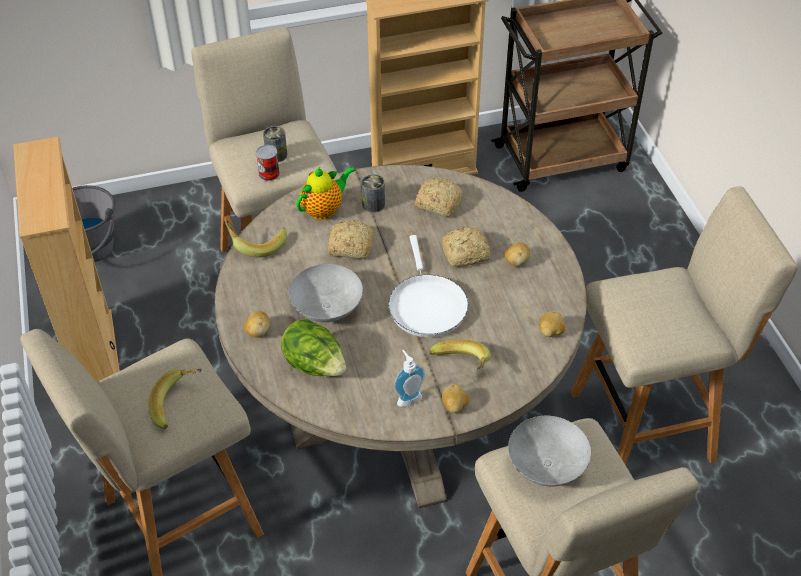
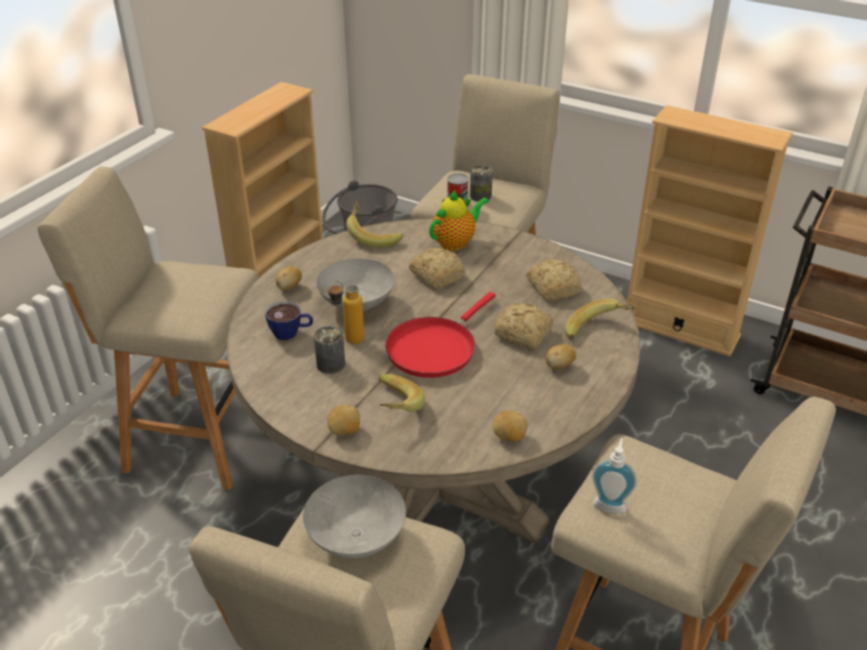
camera: 45 degrees right, 10 degrees down
banana [148,368,201,429] -> banana moved to [565,298,636,339]
lettuce [281,319,346,376] -> cup [265,301,313,340]
teapot [296,167,356,220] -> teapot turned 45 degrees counterclockwise [429,190,489,251]
can [361,174,385,213] -> can moved to [314,326,345,374]
white frying pan [388,235,469,337] -> red frying pan [385,292,496,378]
soap dispenser [394,350,425,407] -> soap dispenser moved to [592,438,637,514]
none -> bottle [328,281,364,344]

